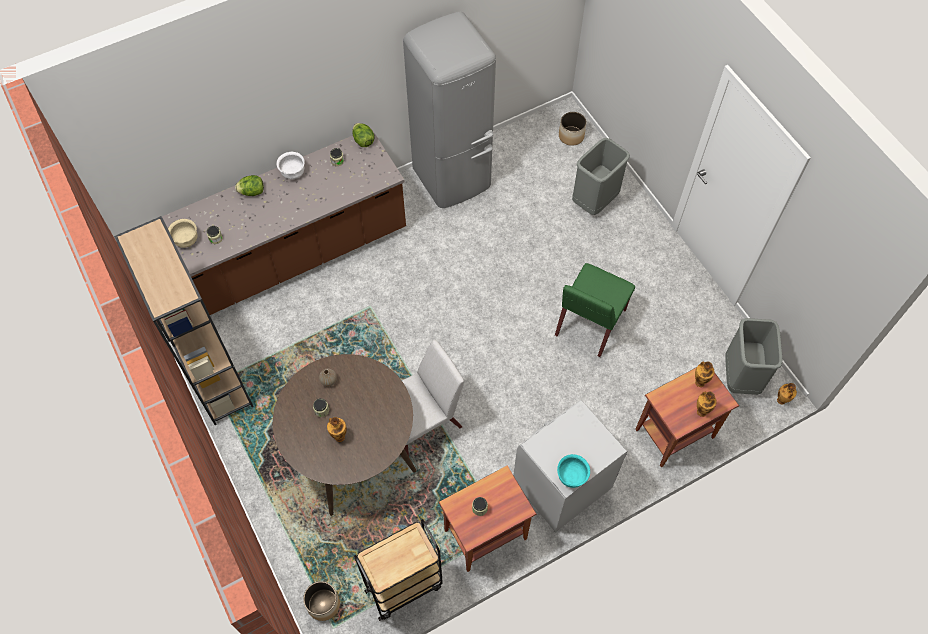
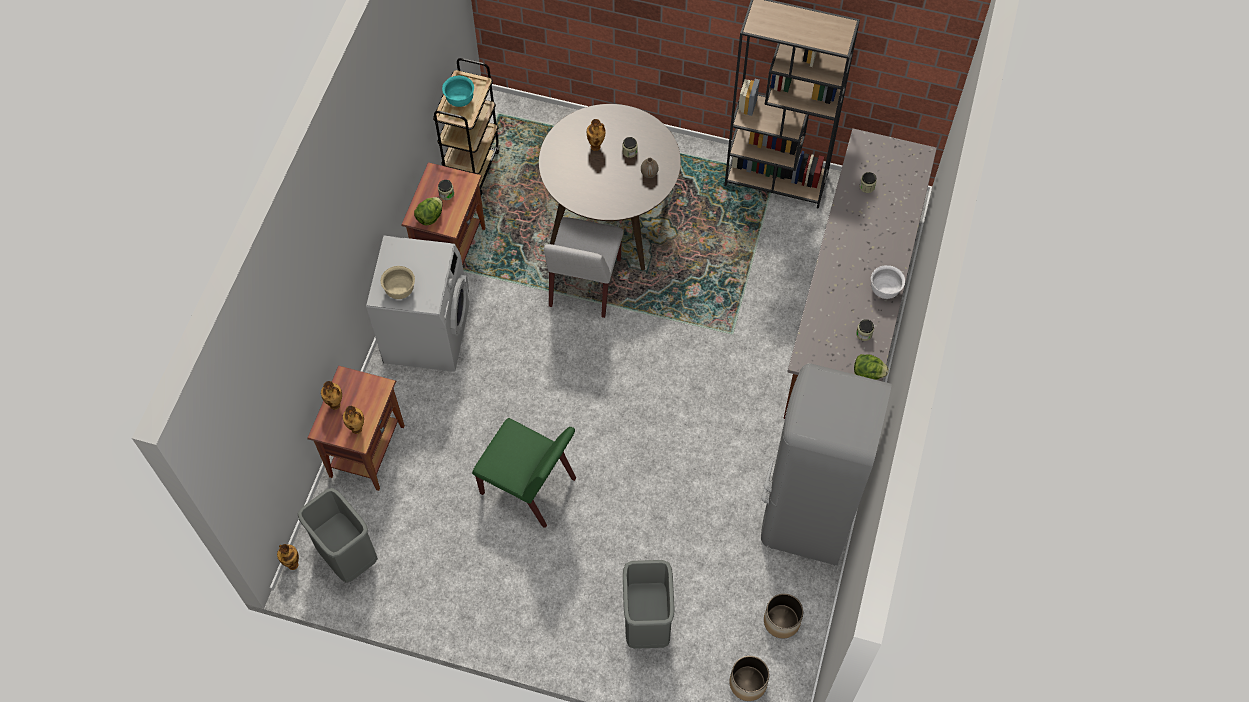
camera: 135 degrees right, 0 degrees up
beige bowl [168,219,198,248] -> beige bowl moved to [380,266,415,299]
lettuce [235,175,264,196] -> lettuce moved to [414,197,443,225]
planter [303,581,340,621] -> planter moved to [764,593,803,638]
green chair [555,263,635,357] -> green chair turned 135 degrees clockwise [472,418,576,528]
turquoise bowl [557,454,590,488] -> turquoise bowl moved to [442,76,474,107]

